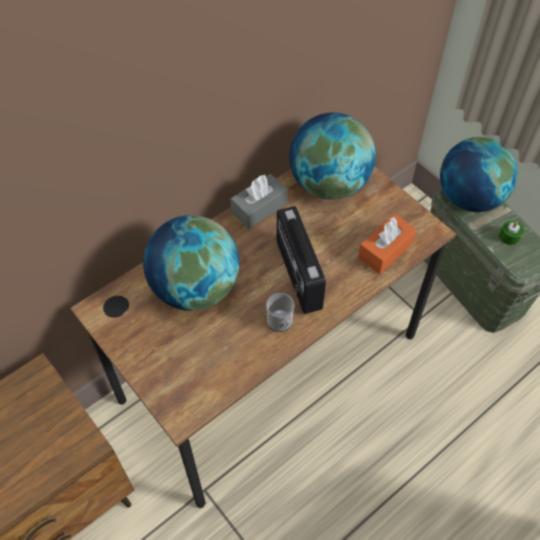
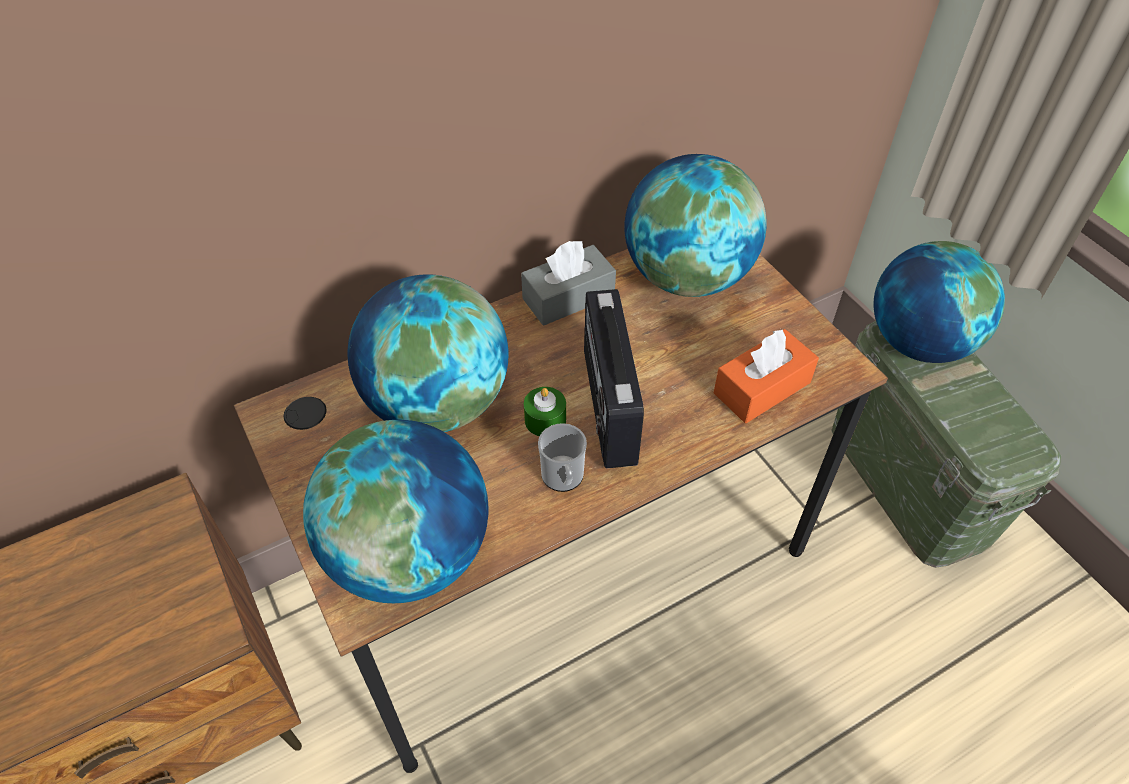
camera: 10 degrees right, 5 degrees down
green candle [499,221,524,245] -> green candle moved to [524,387,566,436]
none -> globe [303,420,488,603]

